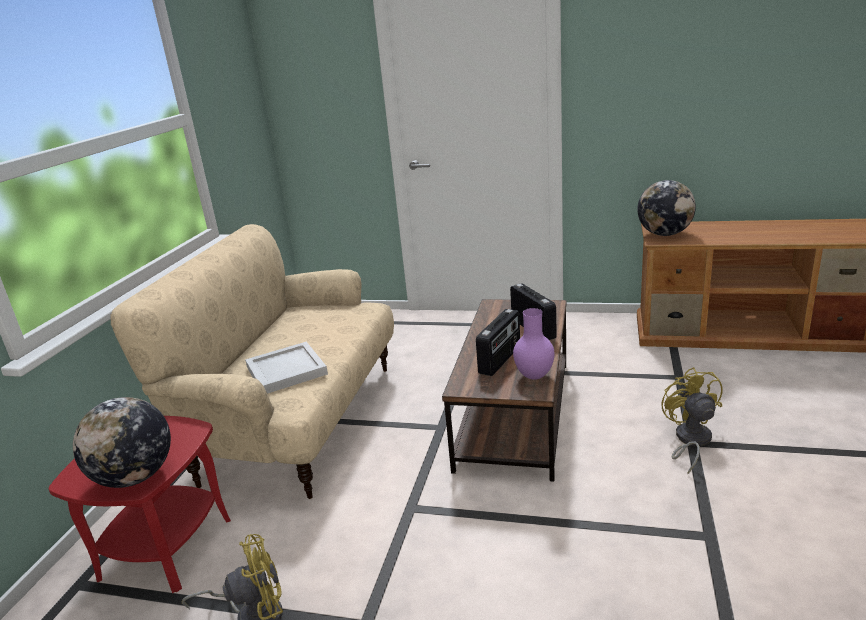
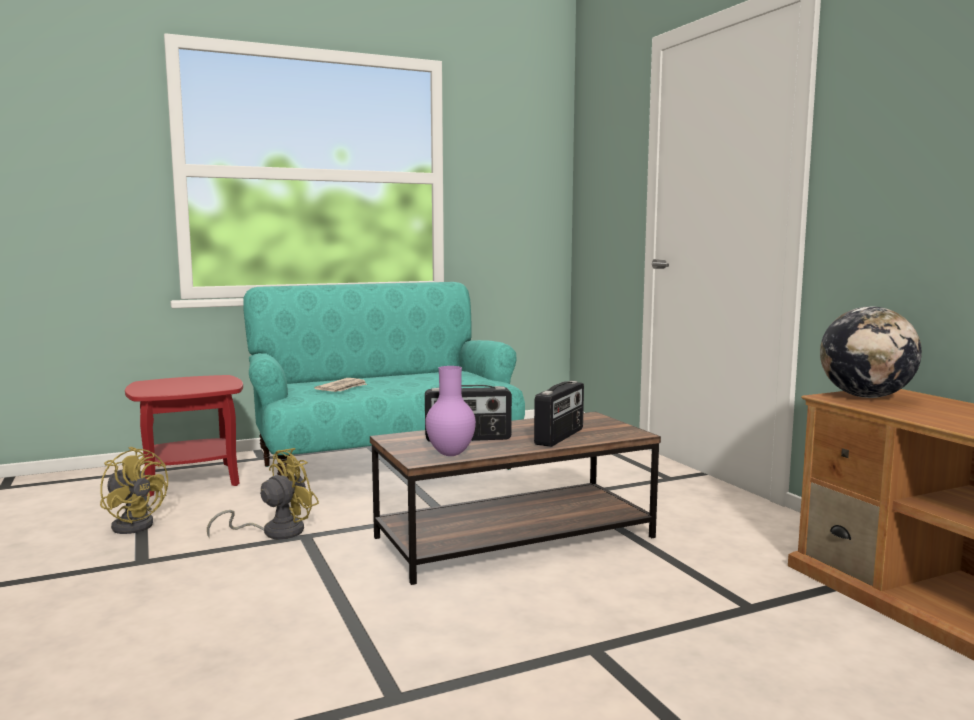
camera: 50 degrees right, 15 degrees down
globe [73,397,171,488] -> none
beige sofa [110,224,394,499] -> turquoise sofa [243,282,525,479]
white tray [245,342,328,394] -> newspaper [314,378,367,392]
yellow fan [661,367,723,474] -> yellow fan moved to [207,448,319,539]

